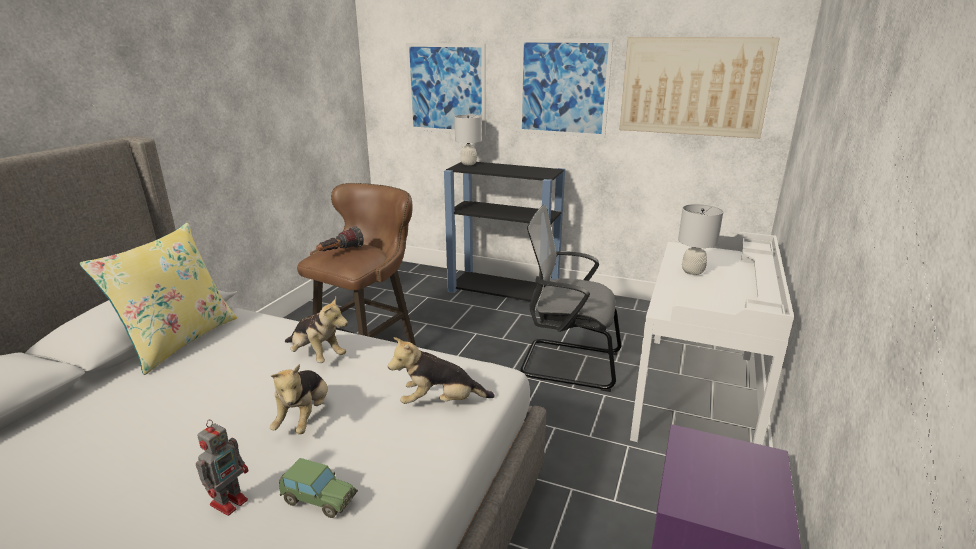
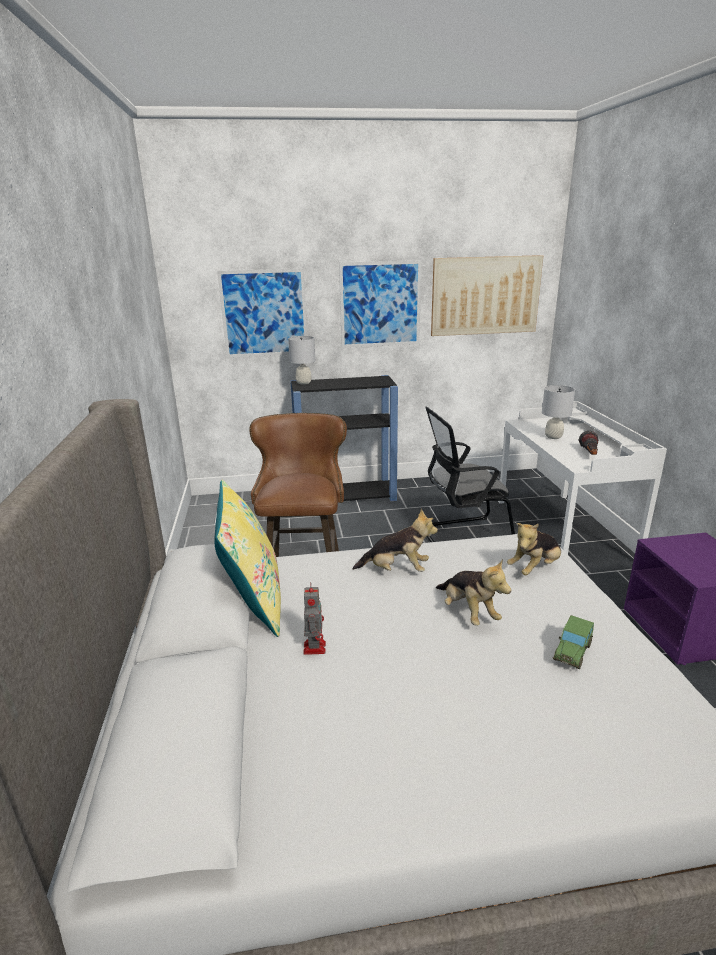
camera: 30 degrees left, 0 degrees up
toy robot [196,420,248,516] -> toy robot moved to [303,582,326,655]
toy car [279,458,358,518] -> toy car turned 135 degrees clockwise [553,615,594,669]
flashlight [316,226,364,251] -> flashlight moved to [579,431,599,455]

